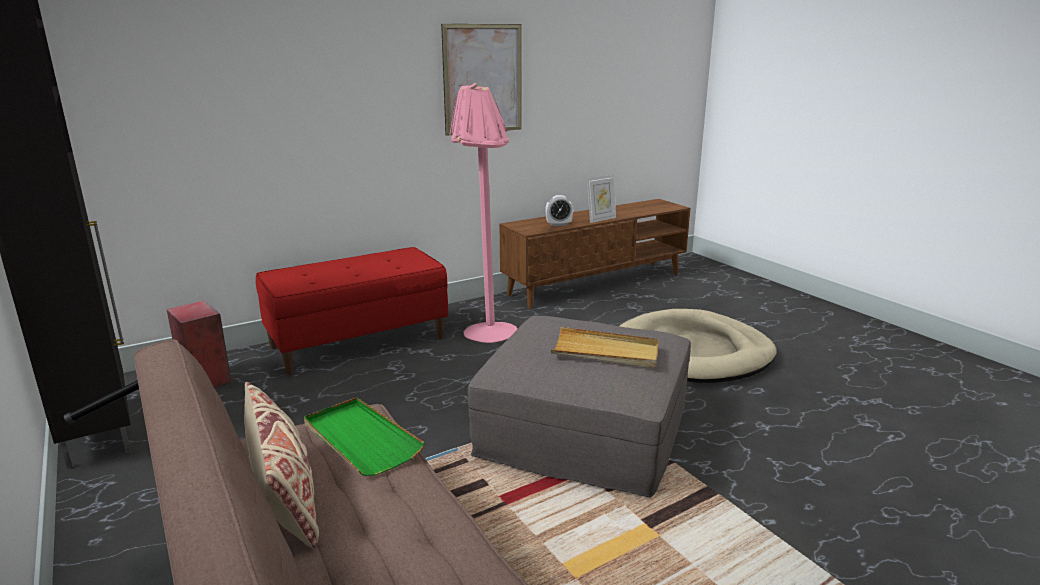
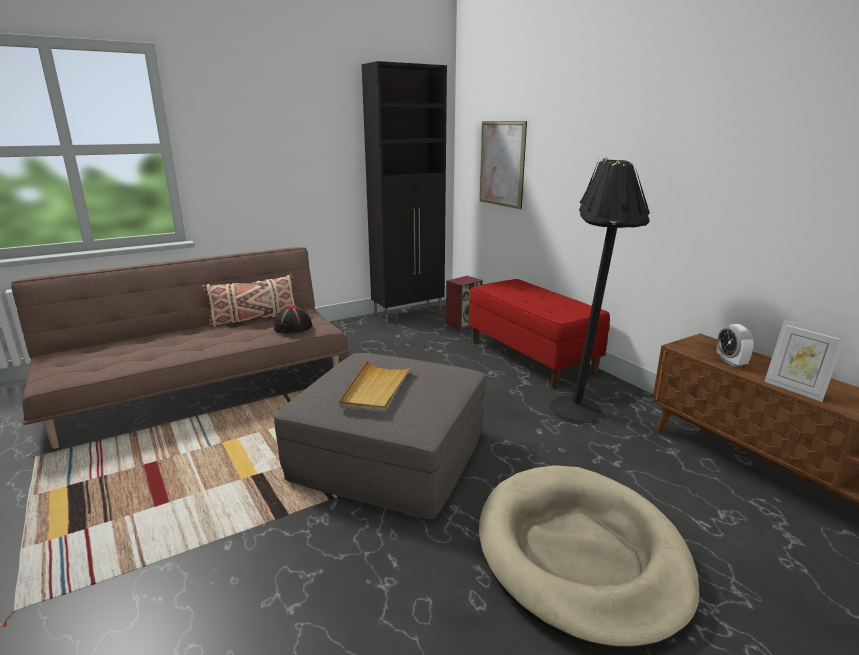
camera: 90 degrees right, 0 degrees up
green tray [304,397,425,476] -> black hat [274,306,312,334]
picture [441,24,522,136] -> picture moved to [480,121,527,209]
pink floor lamp [450,83,518,343] -> black floor lamp [550,157,650,422]

